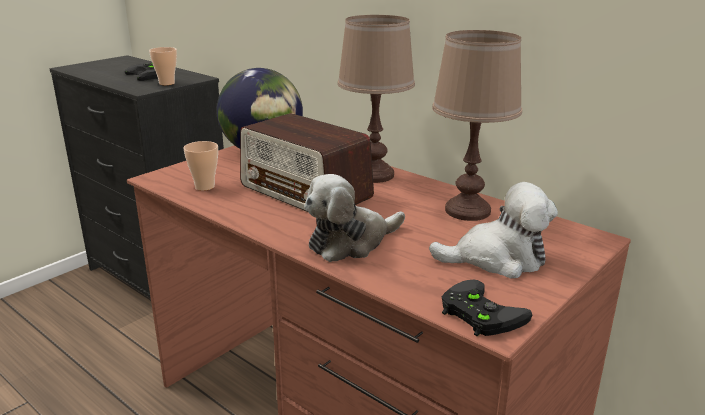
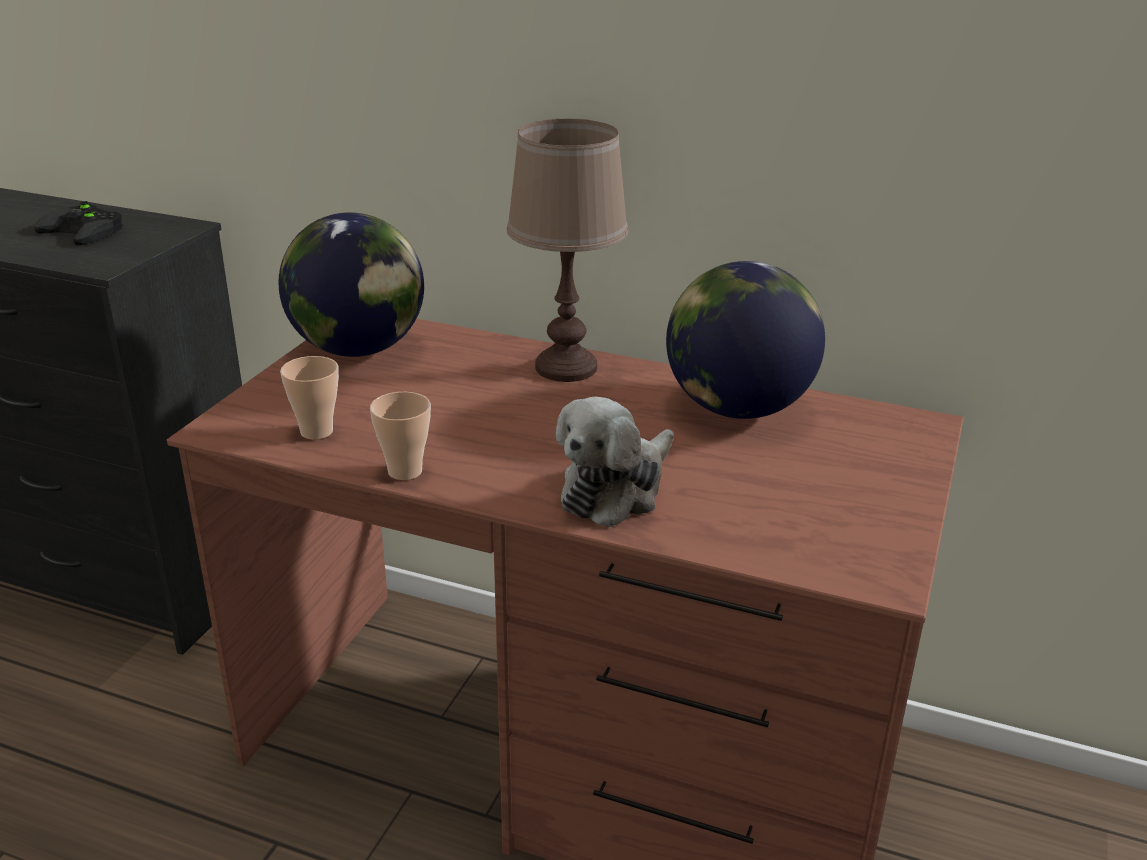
camera: 20 degrees left, 5 degrees up
cup [149,47,177,85] -> cup moved to [370,392,431,480]
radio [240,113,374,212] -> none
plush toy [429,182,558,279] -> none
brown table lamp [432,30,522,221] -> globe [666,261,825,419]
black game controller [442,280,532,337] -> none

